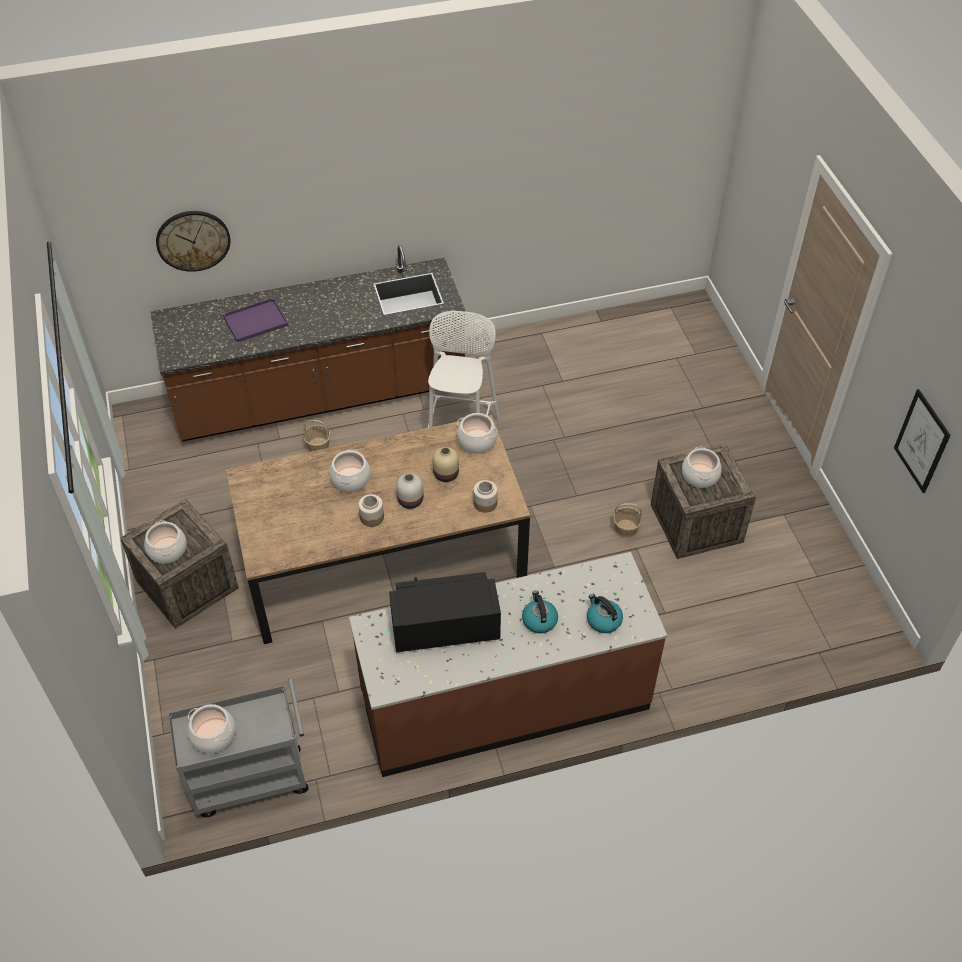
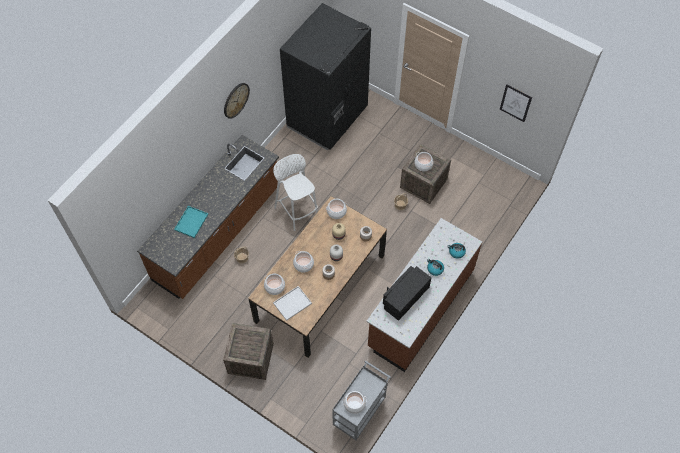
camera: 40 degrees left, 10 degrees up
cooking pot [144,520,187,564] -> cooking pot moved to [264,273,285,295]
wall clock [156,211,230,272] -> wall clock moved to [224,83,250,119]
purple tray [223,298,288,343] -> turquoise tray [174,206,208,238]
none -> white tray [273,286,312,321]
none -> black fridge [280,3,371,151]

